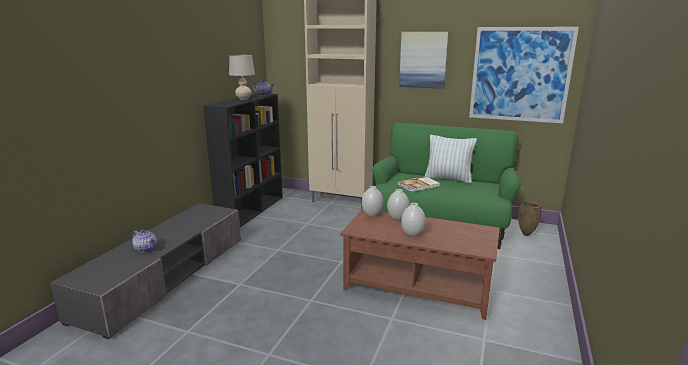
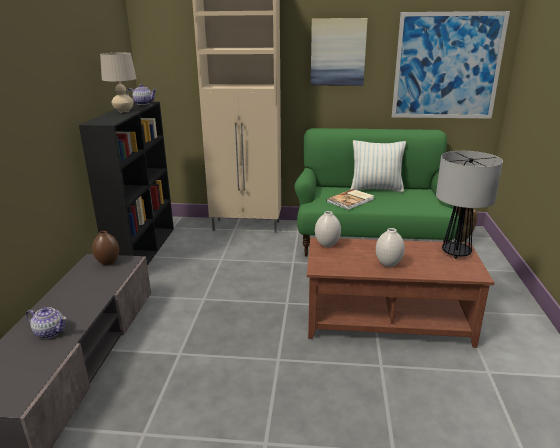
camera: 15 degrees left, 5 degrees up
white vase [387,189,410,220] -> none
none -> brown vase [92,231,119,265]
none -> table lamp [436,151,503,259]

